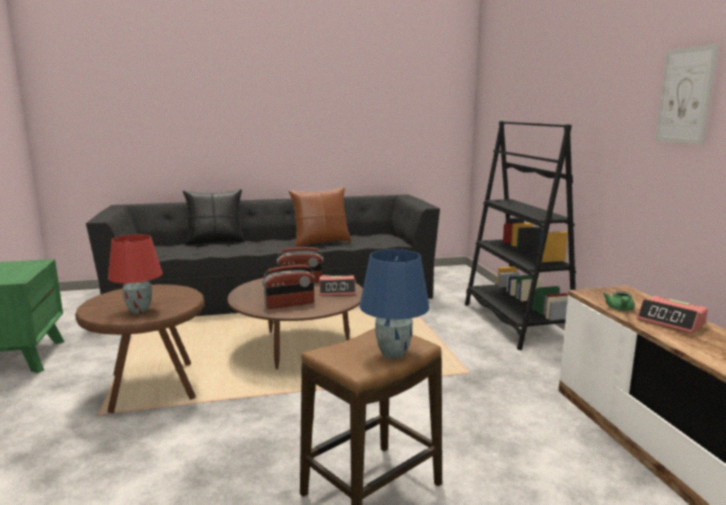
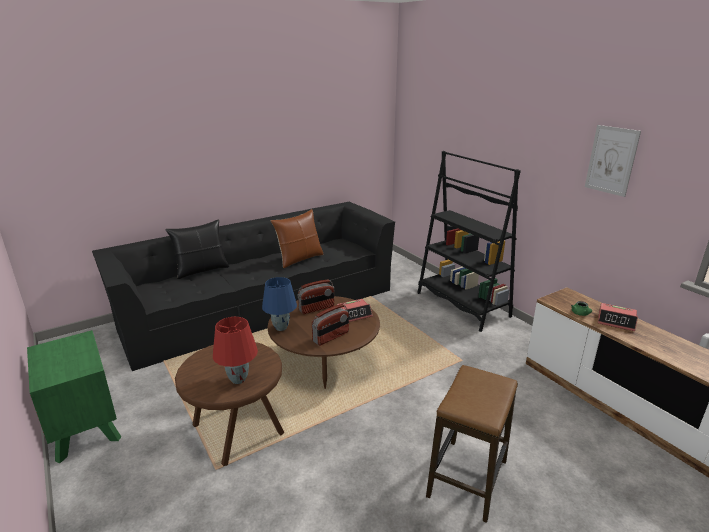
camera: 20 degrees left, 10 degrees up
blue table lamp [359,249,430,359] -> blue table lamp moved to [262,277,297,331]

